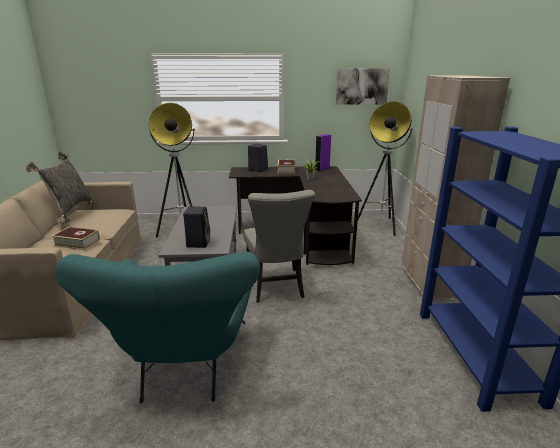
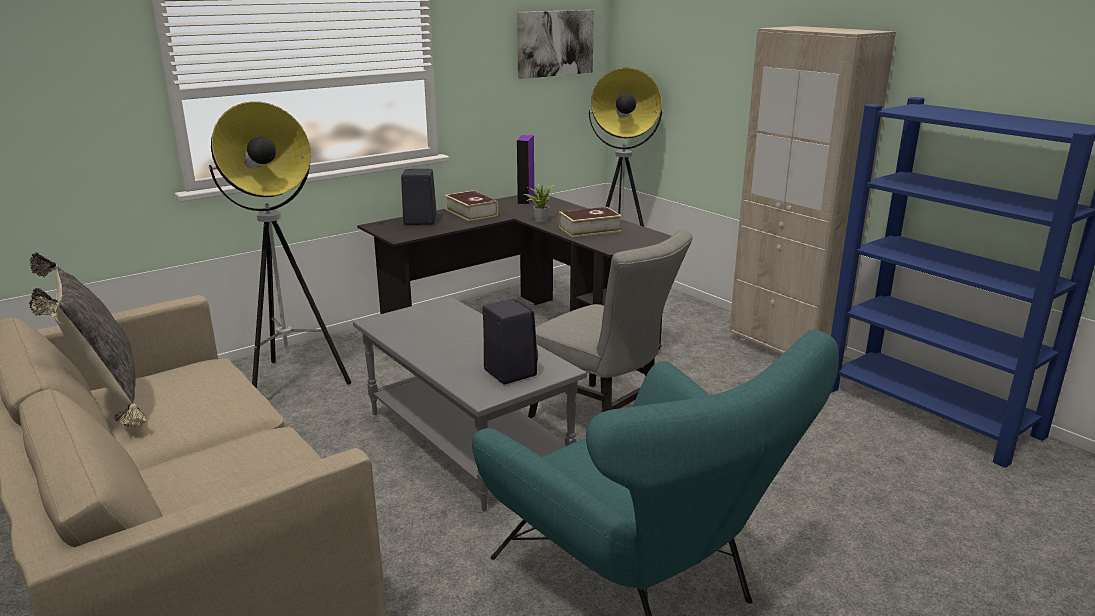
camera: 35 degrees left, 0 degrees up
book [51,227,100,250] -> book moved to [559,207,622,237]

